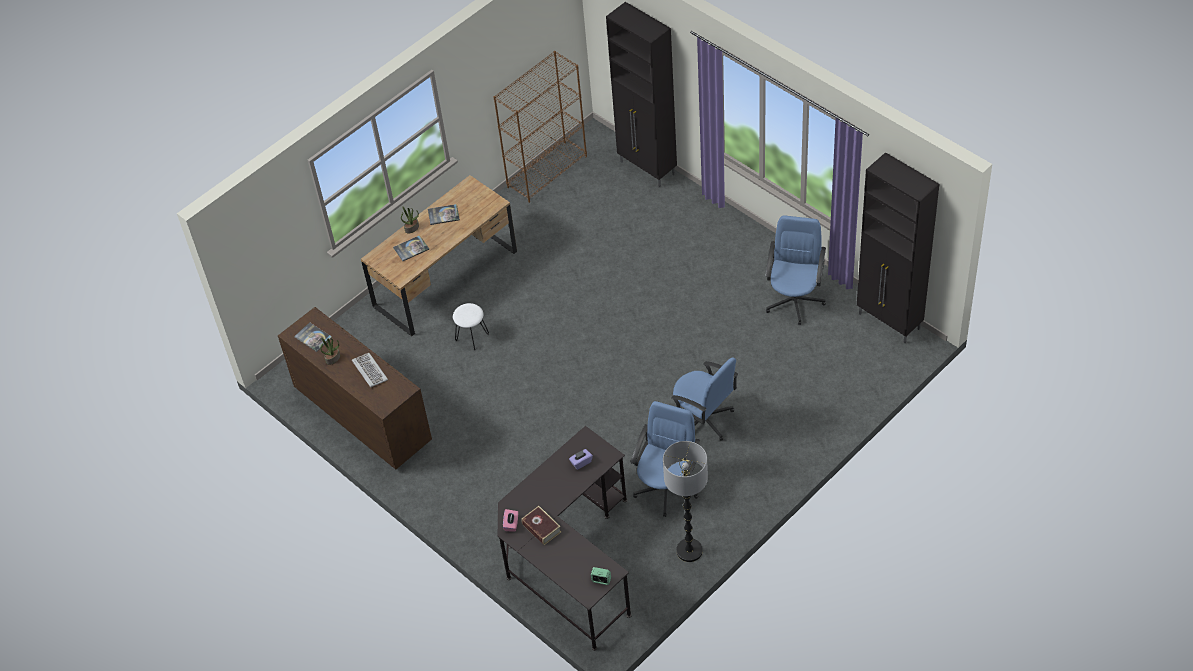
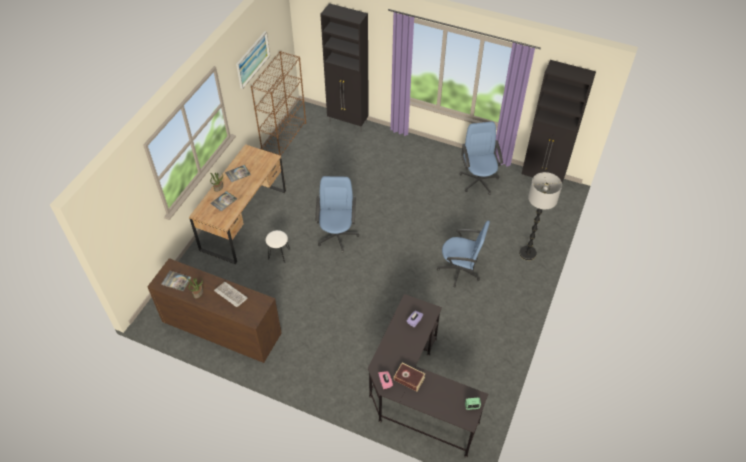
camera: 25 degrees left, 0 degrees up
blue office chair [631,401,700,517] -> blue office chair moved to [315,176,359,252]
floor lamp [663,441,708,562] -> floor lamp moved to [519,172,562,260]
none -> picture [236,31,270,89]

